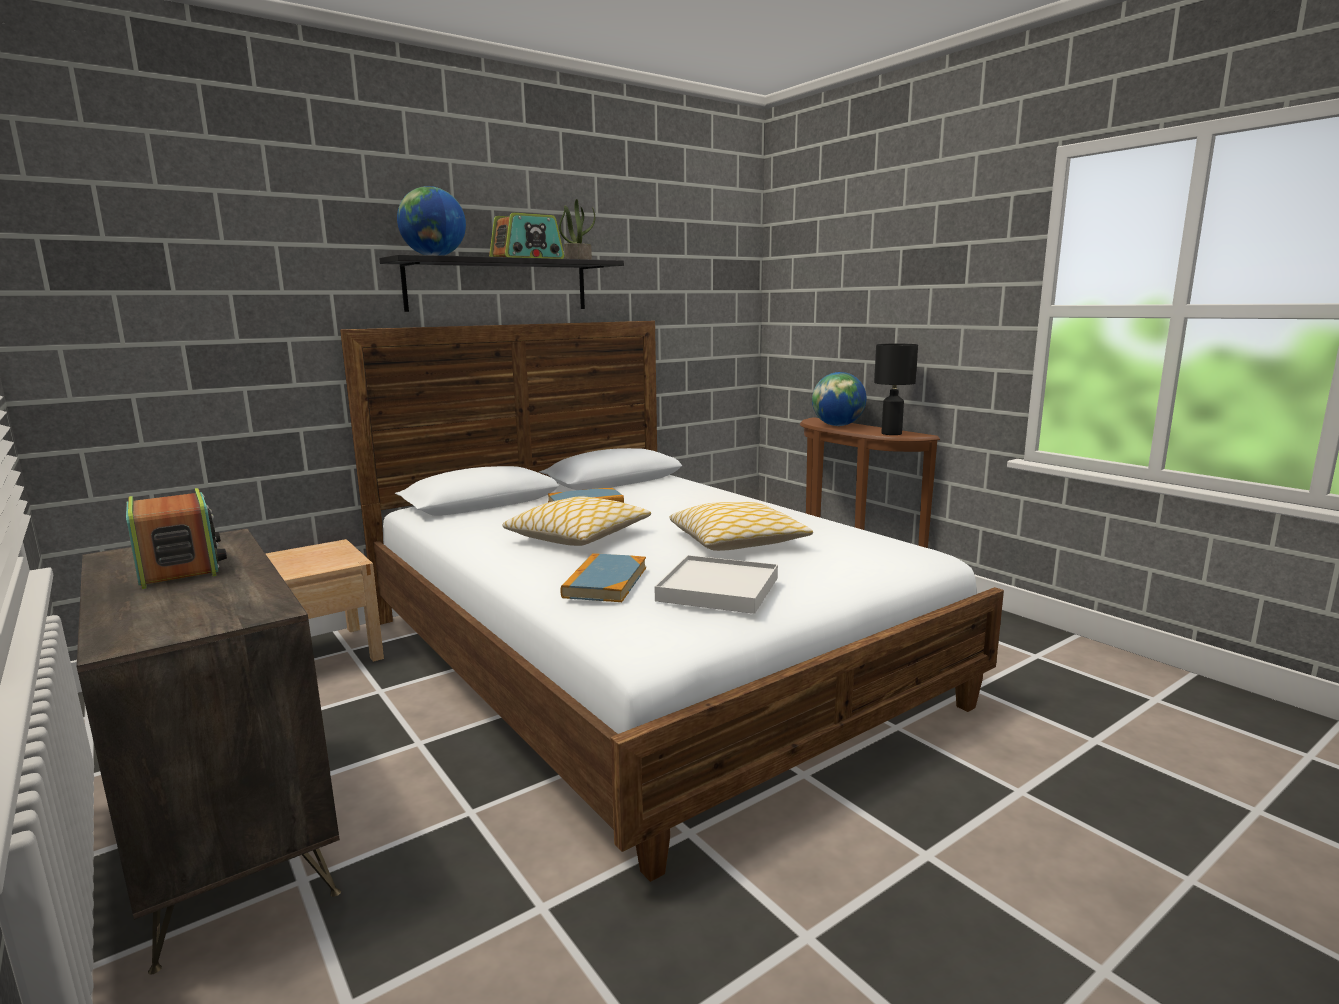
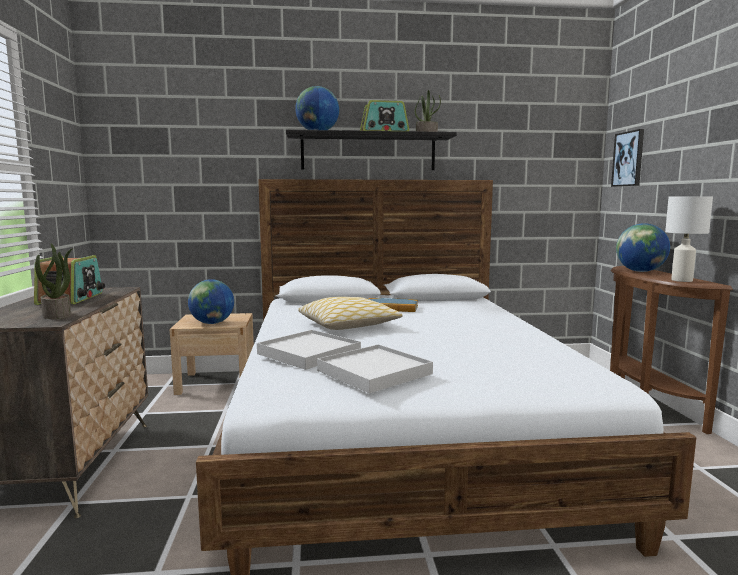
camera: 30 degrees right, 5 degrees down
book [560,553,646,602] -> white tray [257,330,361,370]
pillow [669,502,813,551] -> none
black table lamp [874,344,918,435] -> white table lamp [665,196,713,282]
none -> potted plant [35,243,73,319]
none -> globe [188,279,234,324]
none -> picture [611,129,644,187]

